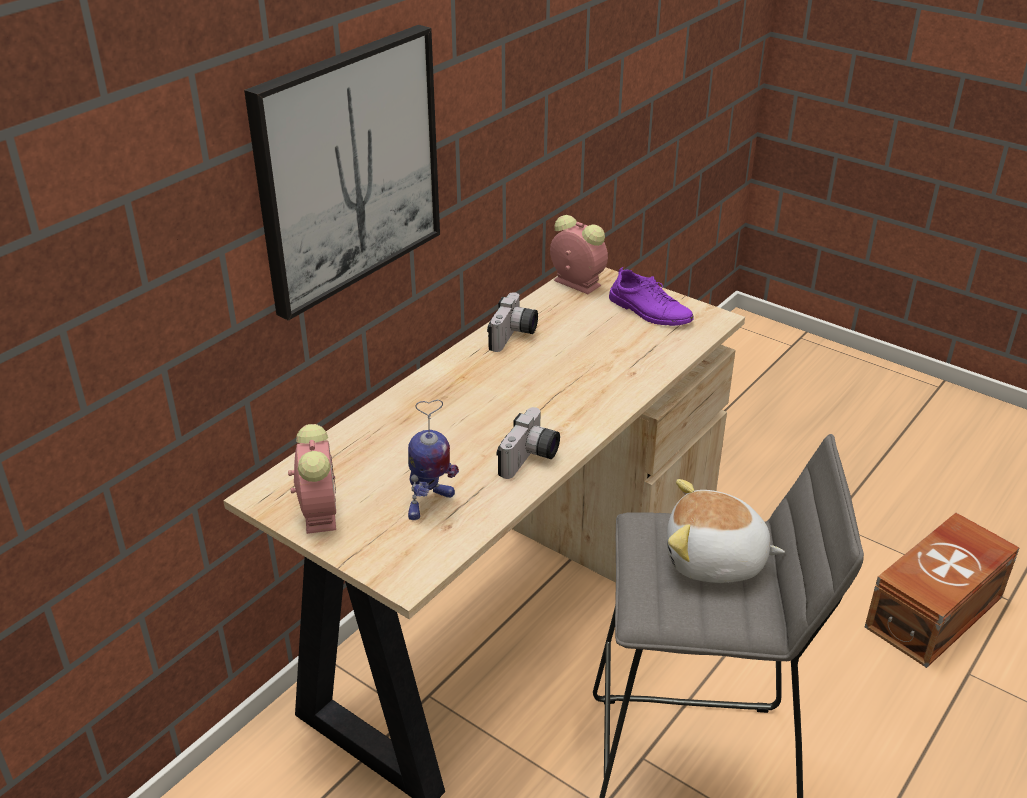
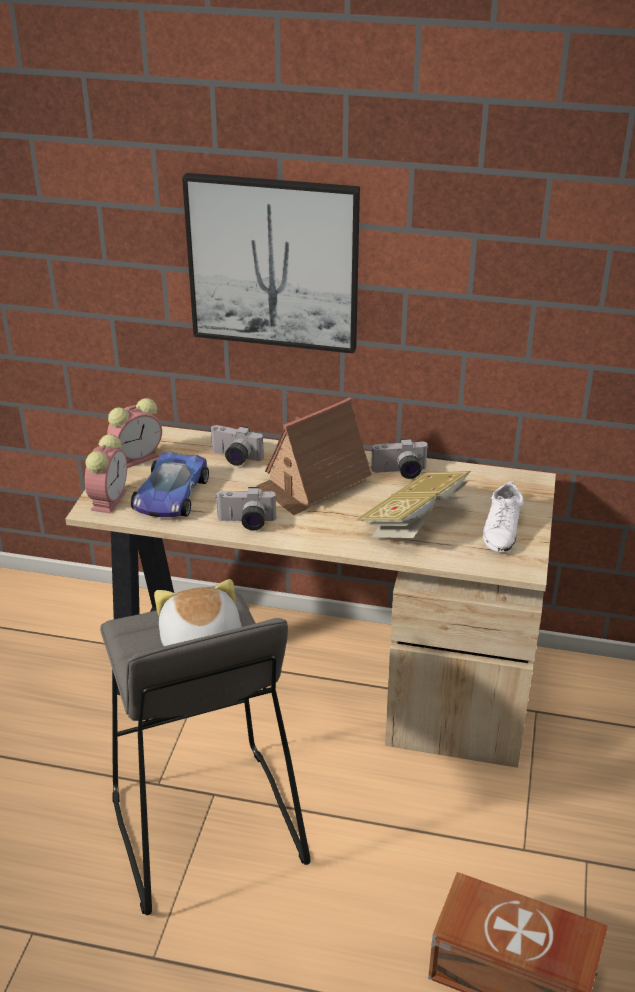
camera: 65 degrees right, 0 degrees up
toy robot [408,400,459,520] -> toy car [131,451,209,517]
alarm clock [550,215,608,294] -> alarm clock moved to [85,434,127,514]
purple shoe [609,267,694,326] -> white shoe [482,481,524,553]
none -> camera [210,425,264,466]
none -> toy house [256,397,372,515]
none -> book [356,471,471,538]

